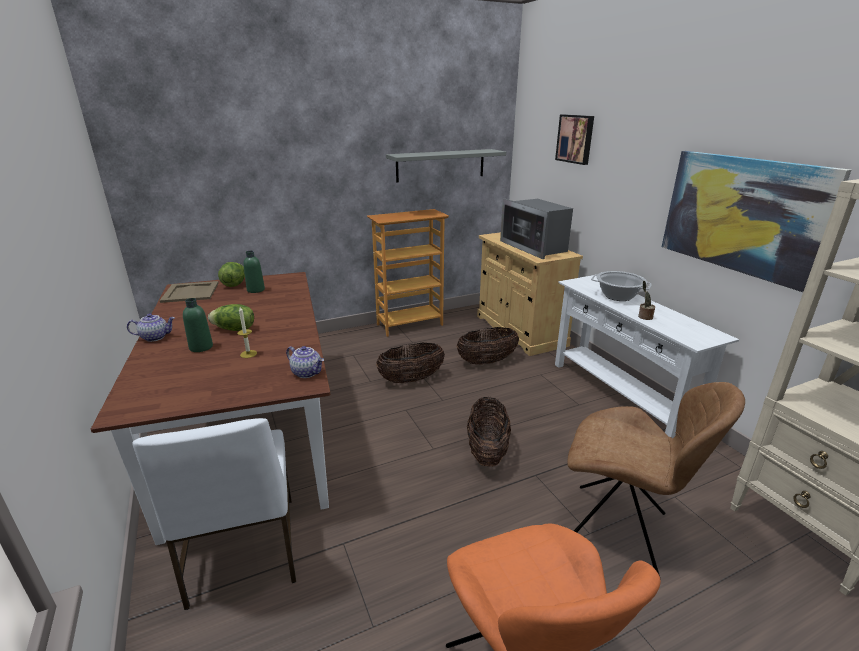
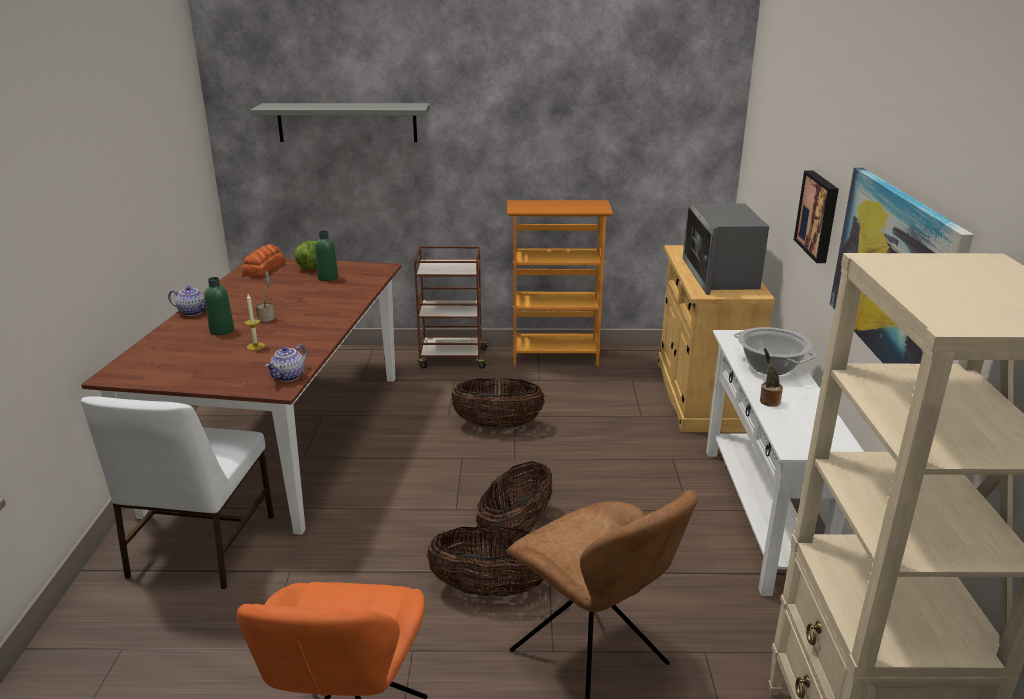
camera: 25 degrees right, 0 degrees up
beige tray [159,281,218,303] -> bread [242,244,285,278]
lettuce [208,304,254,331] -> potted plant [255,271,275,322]
teapot [286,346,324,378] -> teapot turned 60 degrees clockwise [265,344,307,382]
grey shelf [386,149,506,182] -> grey shelf moved to [250,103,430,142]
basket [457,327,519,365] -> basket moved to [426,526,544,597]
picture [555,114,594,165] -> picture moved to [794,171,839,263]
none -> brown cart [414,246,491,369]

